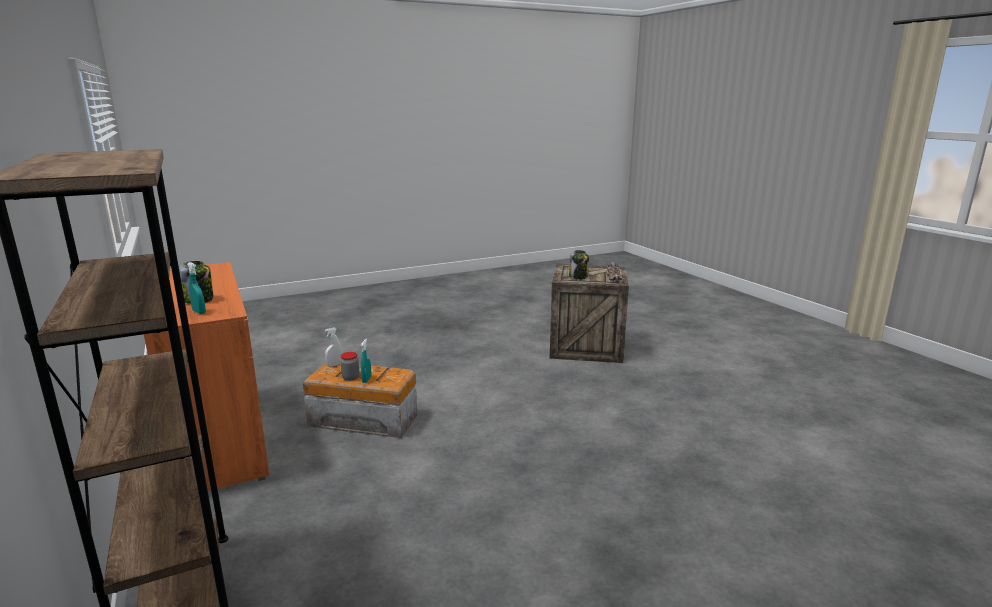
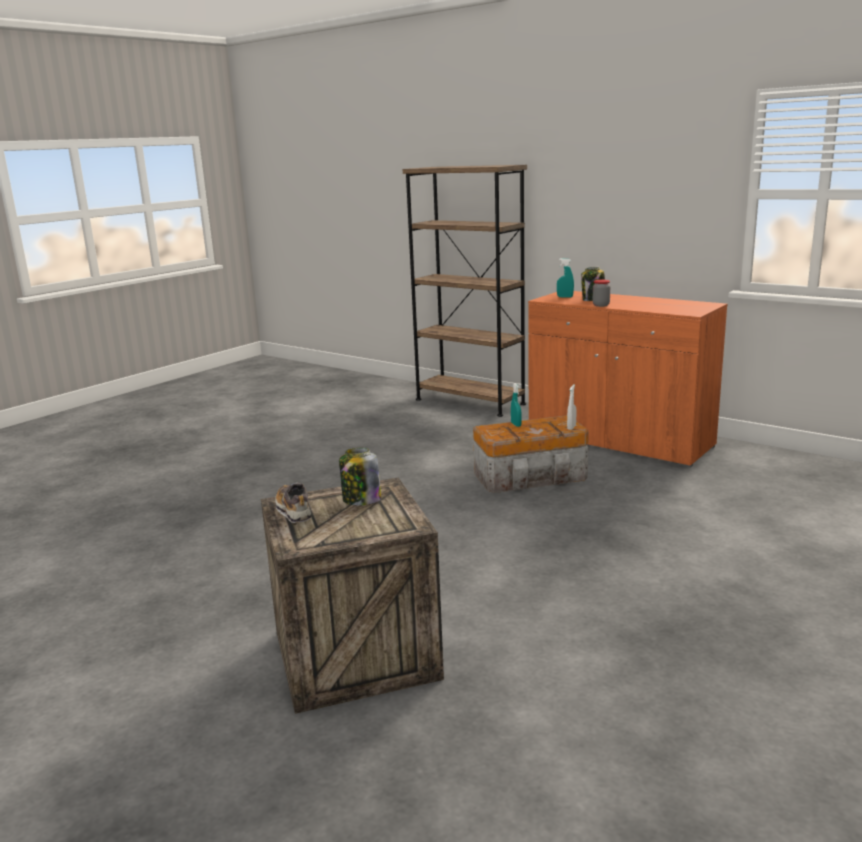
camera: 155 degrees right, 0 degrees up
jar [340,352,359,381] -> jar moved to [593,280,610,307]

